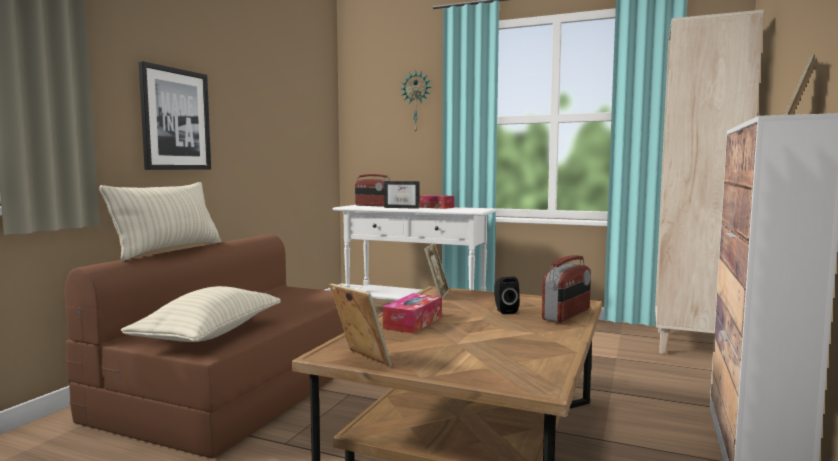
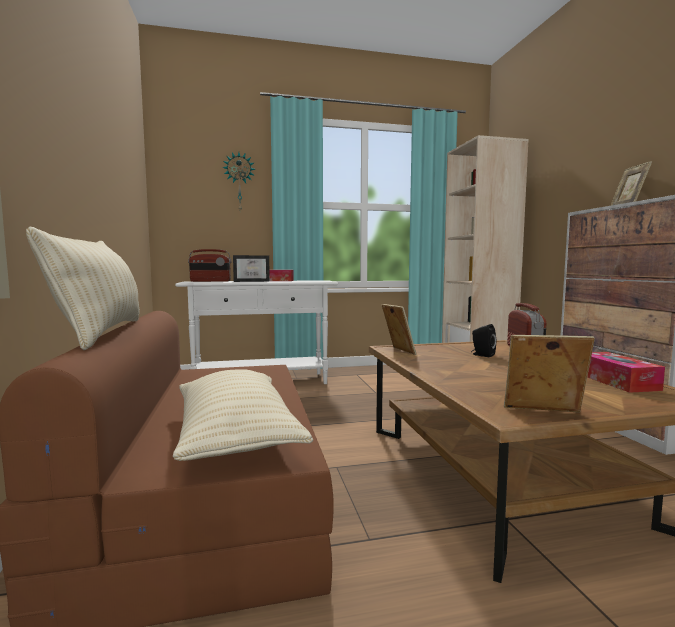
camera: 35 degrees left, 0 degrees up
picture [139,61,211,170] -> none
tissue box [383,293,442,334] -> tissue box moved to [587,352,665,393]

